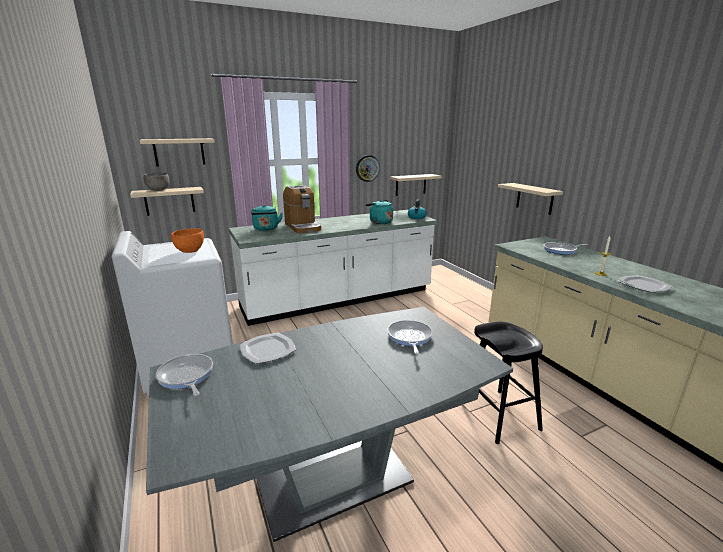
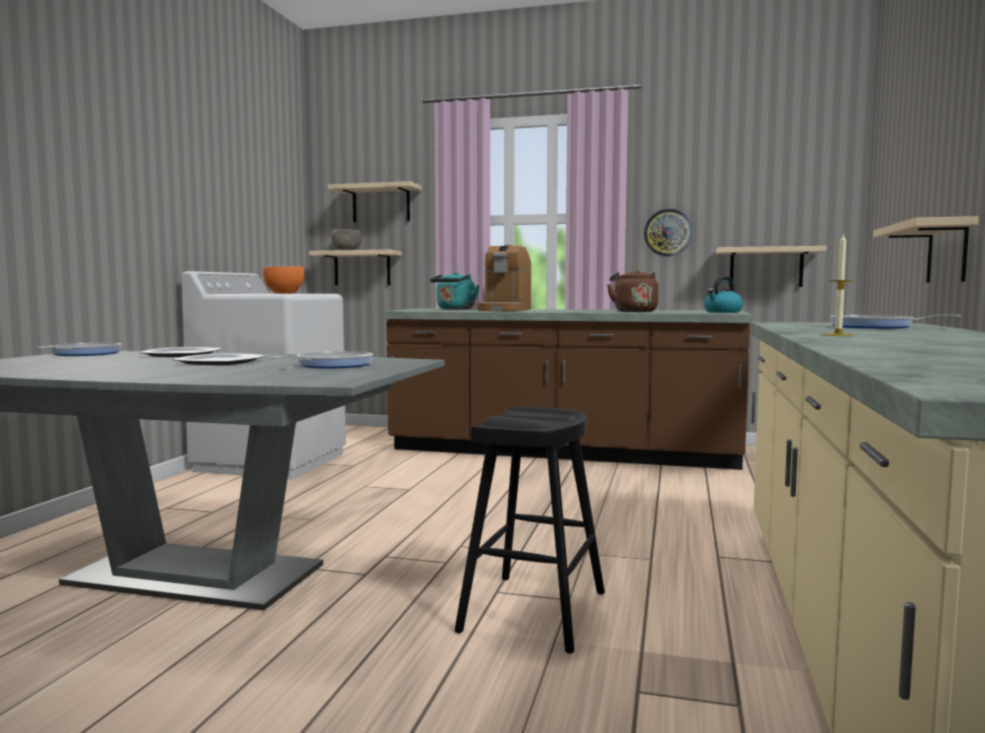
camera: 40 degrees right, 15 degrees down
white counter [229,210,437,326] -> brown counter [383,308,752,470]
turquoise kettle [365,200,393,224] -> brown kettle [607,269,659,312]
plate [617,275,673,292] -> plate moved to [172,354,266,365]

